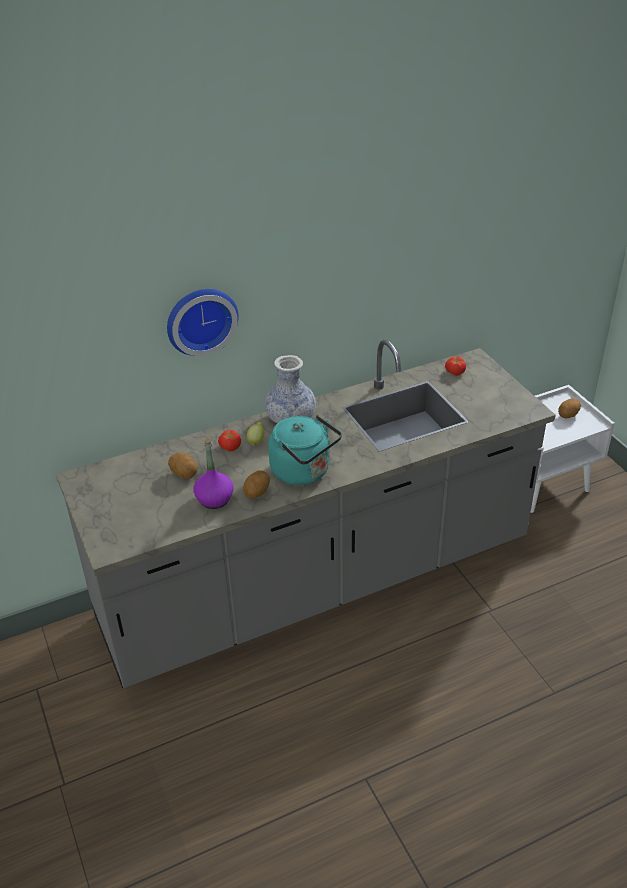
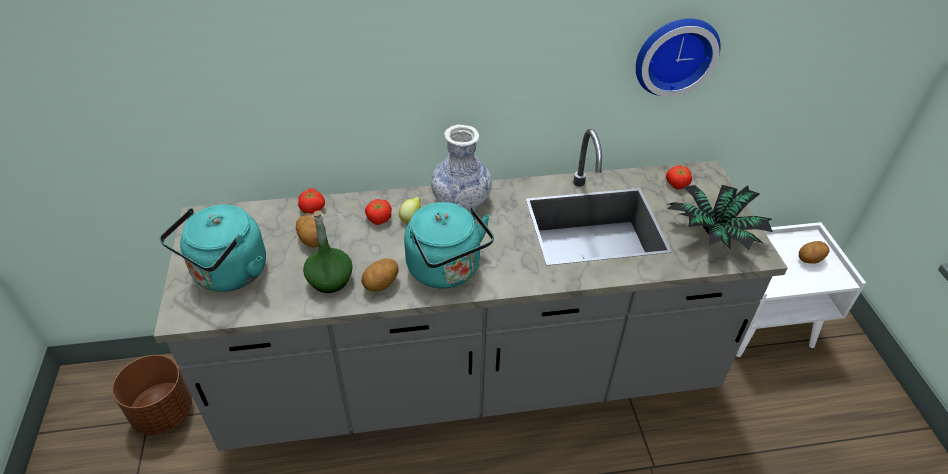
camera: 15 degrees right, 5 degrees up
wall clock [167,289,239,356] -> wall clock moved to [636,18,721,97]
purple bottle [193,439,233,509] -> green bottle [303,210,353,293]
none -> brown planter [112,355,192,435]
none -> turquoise kettle [160,204,266,292]
none -> tomato [298,188,325,214]
none -> potted plant [667,184,773,250]

